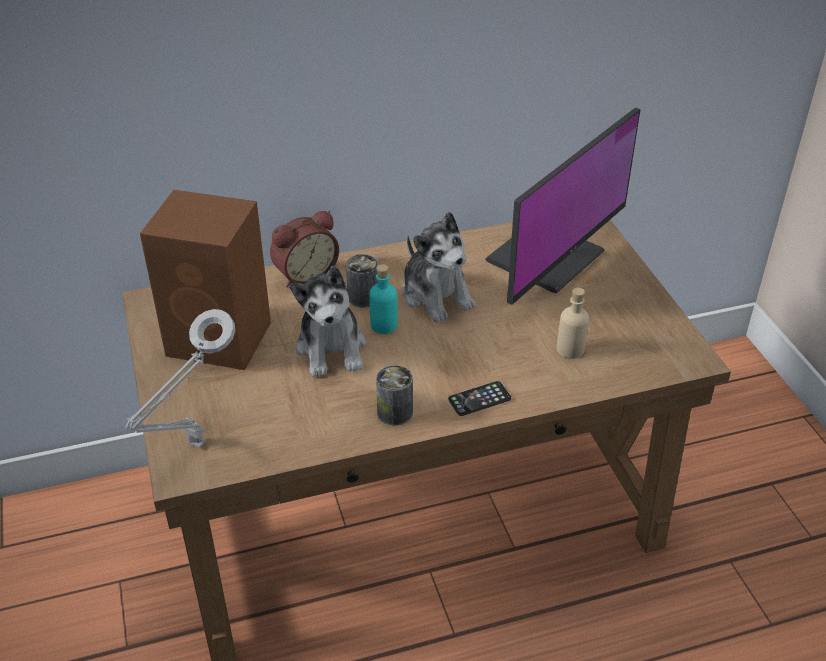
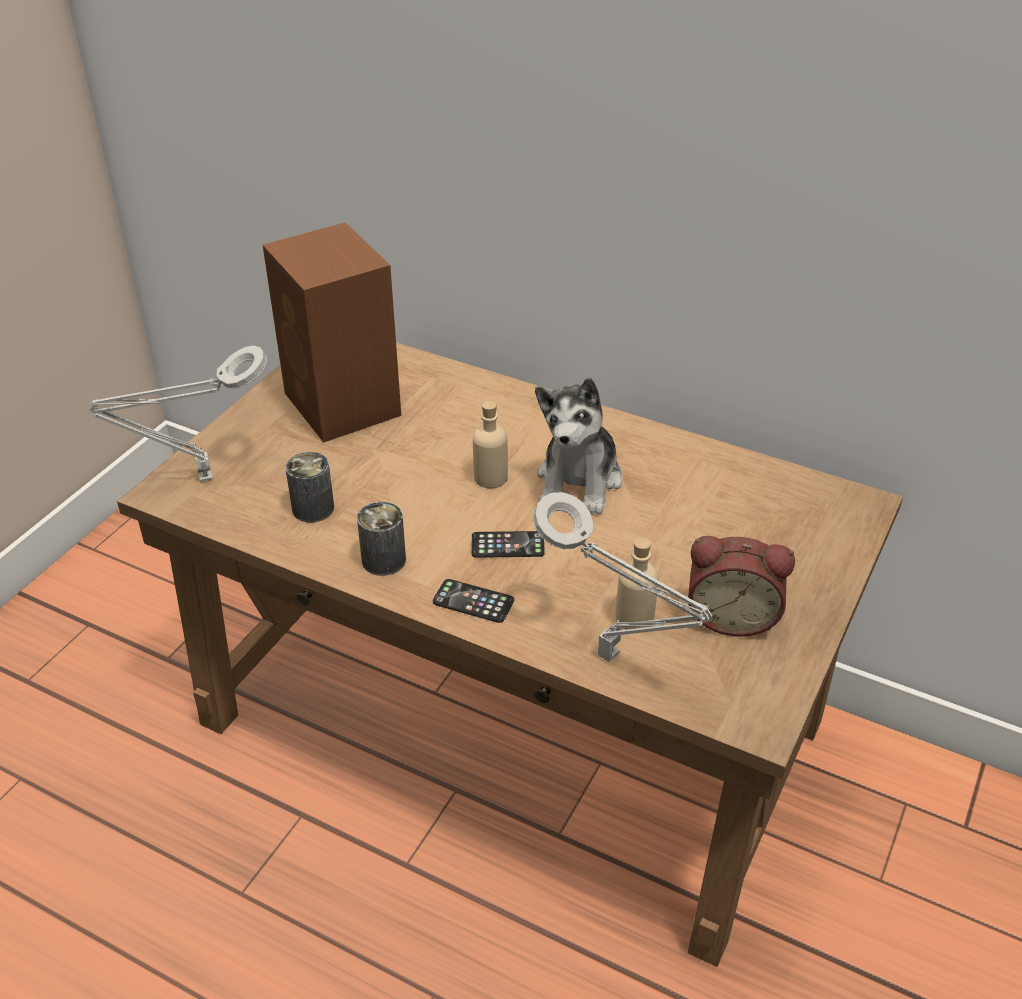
camera: 45 degrees right, 0 degrees up
alarm clock [270,211,339,287] -> alarm clock moved to [688,536,795,636]
plush toy [290,266,366,377] -> none
can [346,254,378,307] -> can moved to [285,452,334,522]
turquoise bottle [369,264,398,334] -> beige bottle [473,400,508,488]
monitor [485,107,640,305] -> none
none -> phone [472,531,545,558]
none -> grey table lamp [533,492,712,662]

